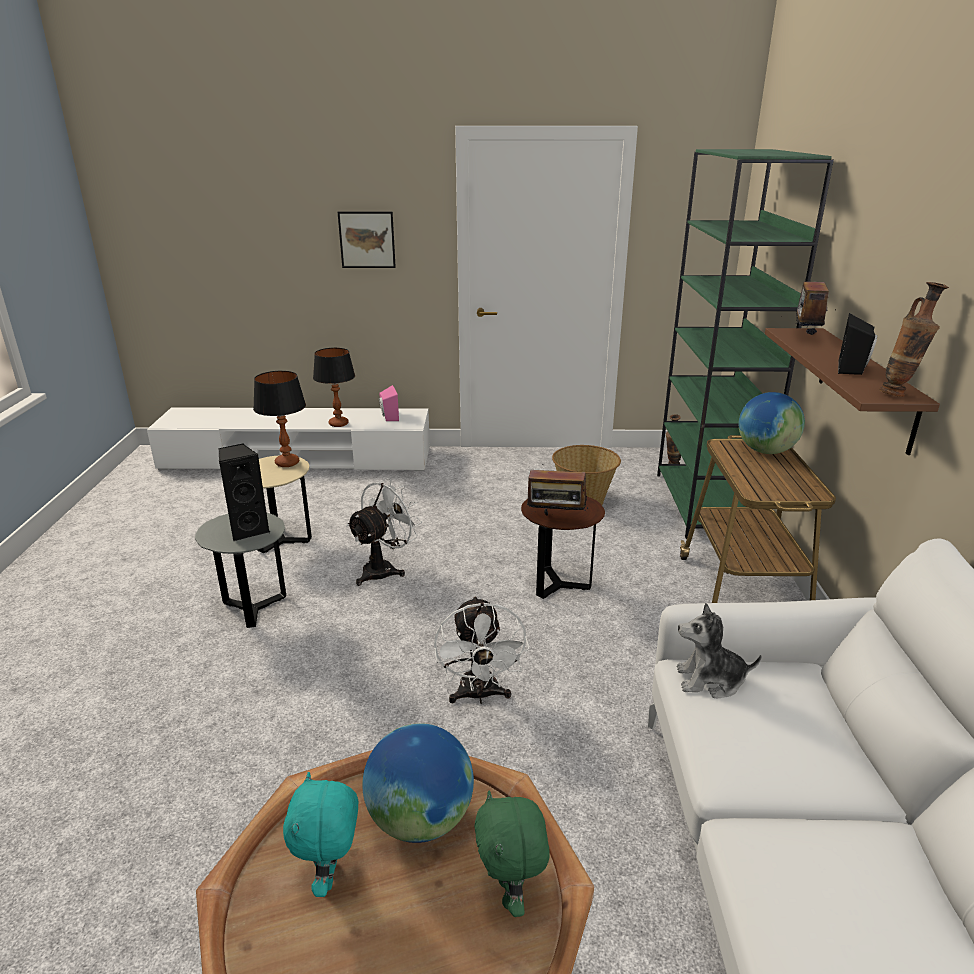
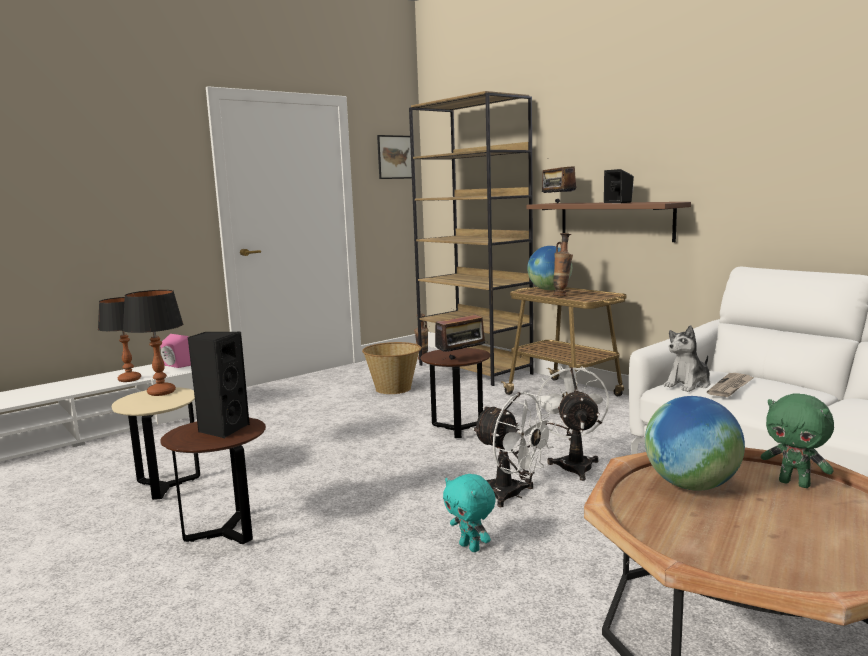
camera: 40 degrees left, 15 degrees down
grey side table [195,513,286,628] -> brown side table [160,418,266,544]
turquoise plush toy [283,772,358,897] -> turquoise plush toy moved to [443,474,496,552]
picture [338,211,396,268] -> picture moved to [377,135,412,179]
white fan [346,478,422,586] -> white fan moved to [535,366,609,481]
green bookcase [657,149,834,539] -> brown bookcase [409,91,533,386]
vase [879,282,949,397] -> vase moved to [553,233,573,296]
none -> newspaper [707,373,754,397]

